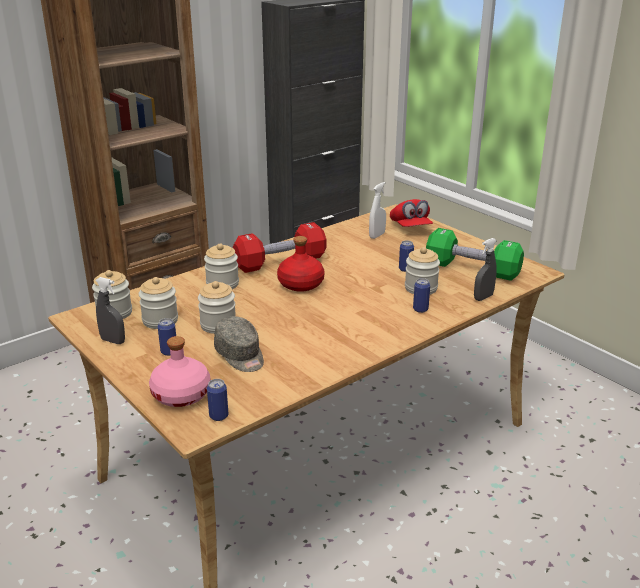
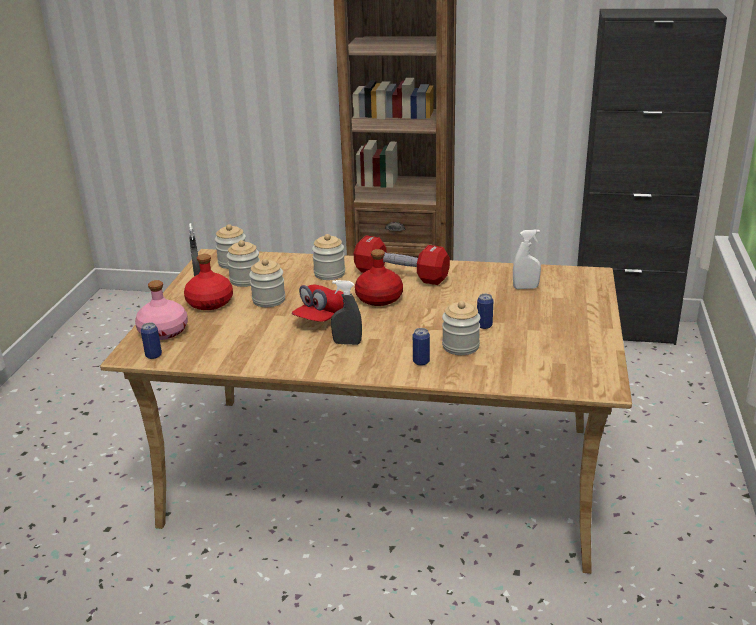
camera: 50 degrees right, 0 degrees up
can [158,318,176,356] -> red bottle [184,254,233,310]
grey cap [214,316,264,372] -> none
red cap [390,199,433,227] -> red cap moved to [292,285,344,322]
green dumbbell [426,228,524,281] -> none
grey spray bottle [474,238,497,301] -> grey spray bottle moved to [331,280,362,345]

